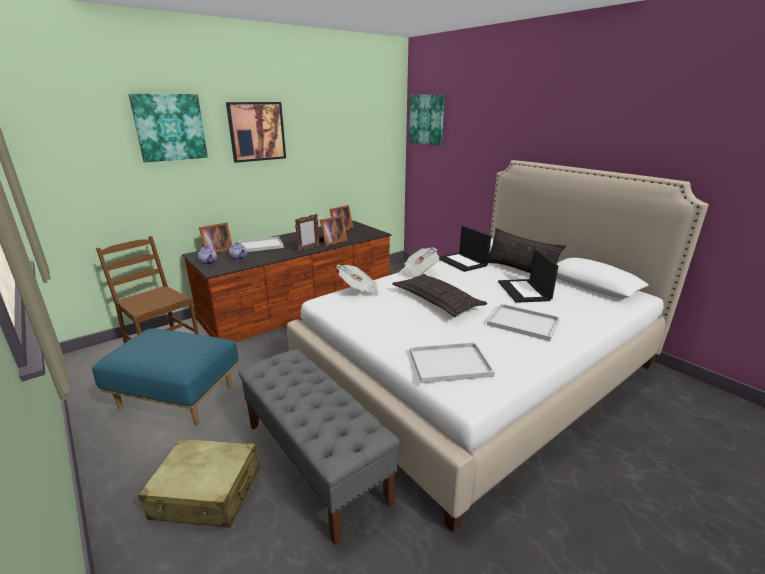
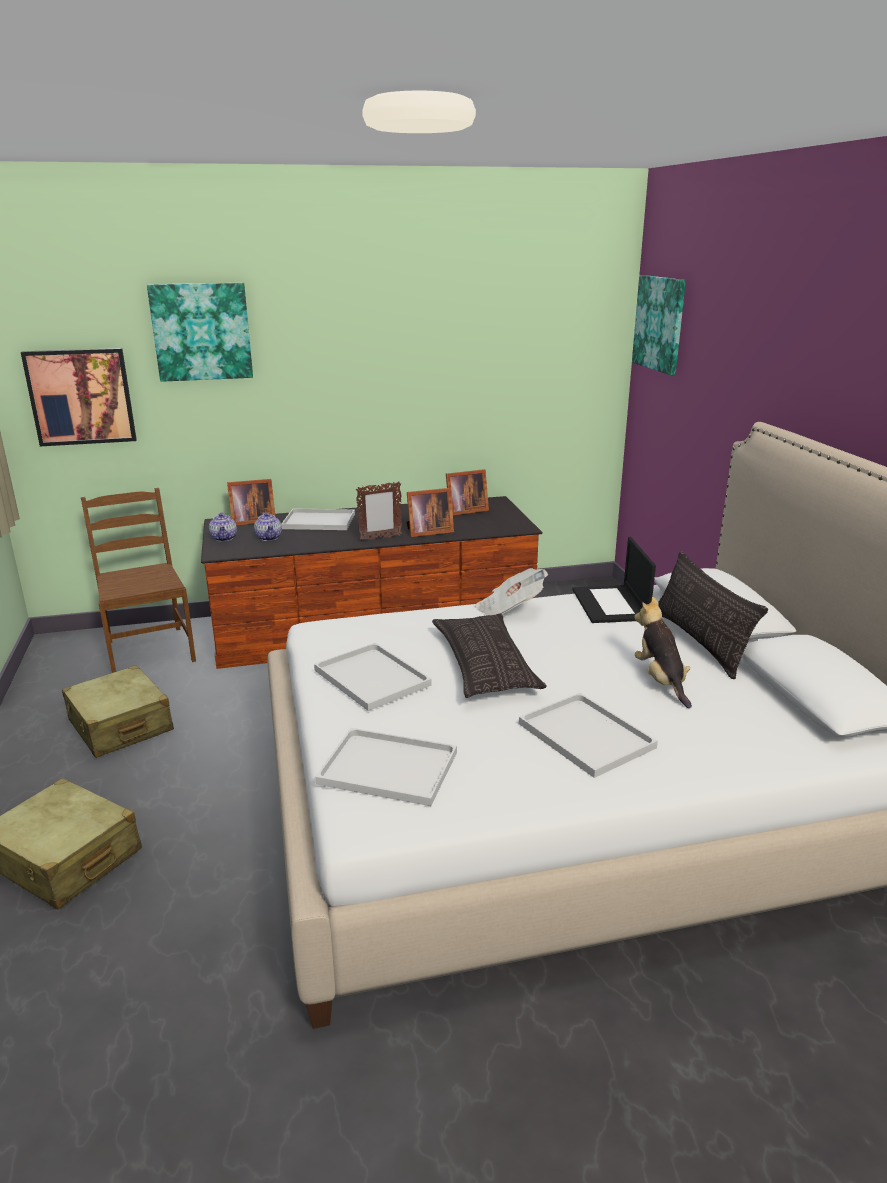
camera: 25 degrees right, 0 degrees up
blue ottoman [92,329,239,425] -> beige suitcase [62,665,174,758]
picture [226,102,286,163] -> picture moved to [21,348,137,446]
grey bench [239,349,400,545] -> none
newspaper [336,265,379,295] -> none
laptop [498,249,558,303] -> plush toy [635,597,692,708]
none -> white tray [314,643,432,711]

